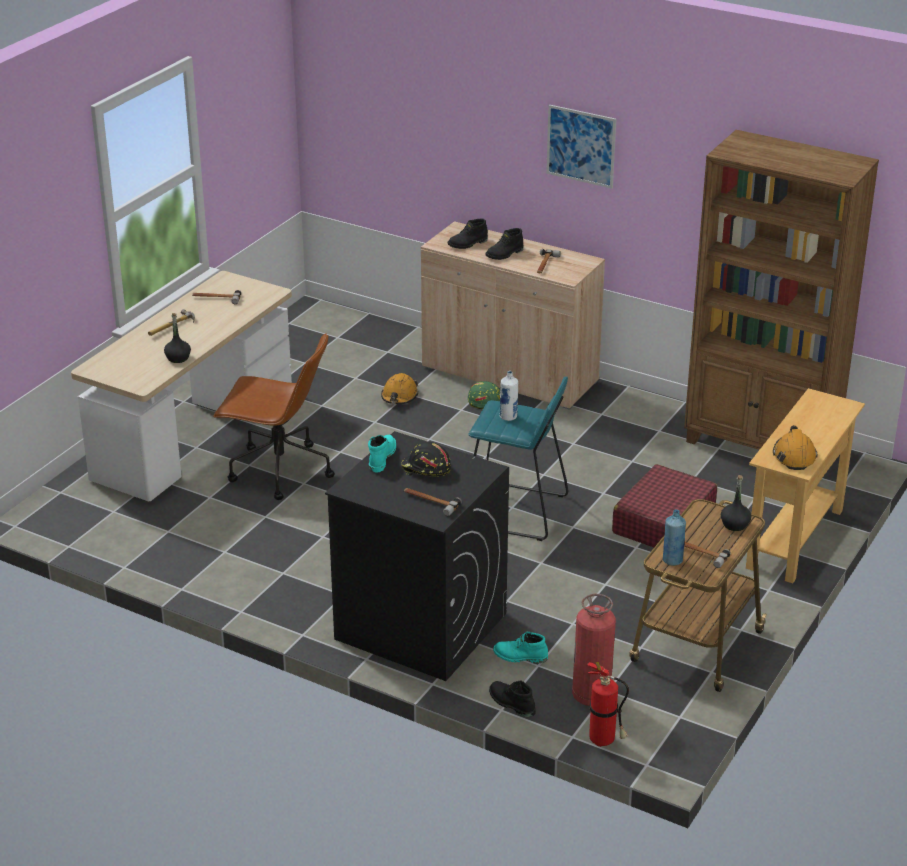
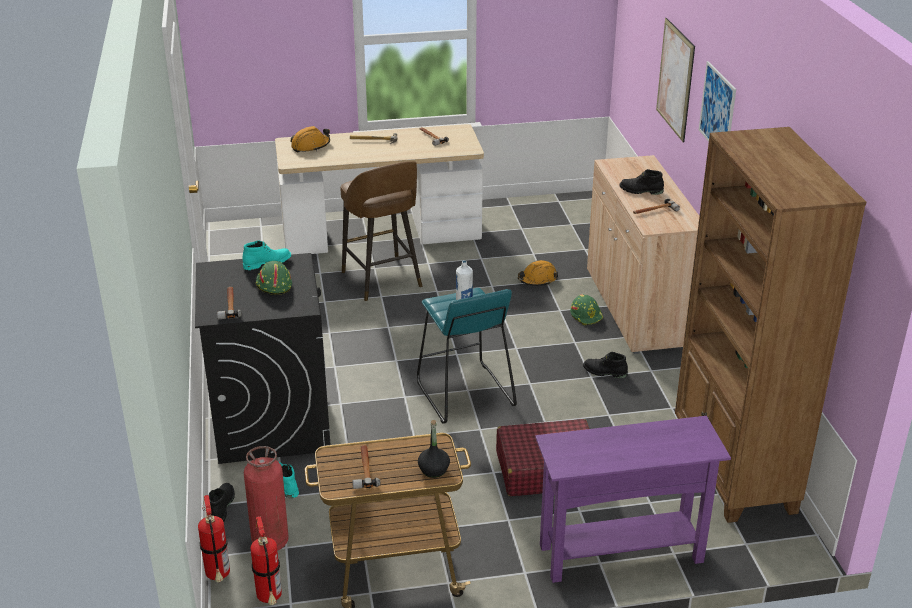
camera: 50 degrees right, 0 degrees up
black bottle [164,313,191,363] -> none
brown office chair [213,333,335,500] -> brown stool [341,161,422,301]
black hard hat [401,442,451,477] -> green hard hat [256,261,292,295]
black boot [447,219,488,249] -> black boot moved to [583,352,628,378]
blue bottle [663,509,686,566] -> none
beige console table [746,388,865,583] -> purple console table [535,416,731,583]
orange hard hat [773,425,818,470] -> orange hard hat moved to [291,126,330,152]
none -> fire extinguisher [250,516,282,605]
none -> picture [656,18,695,143]

